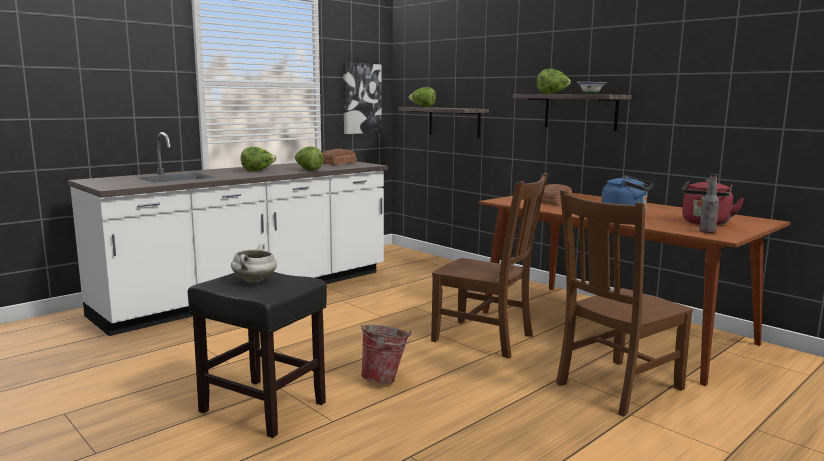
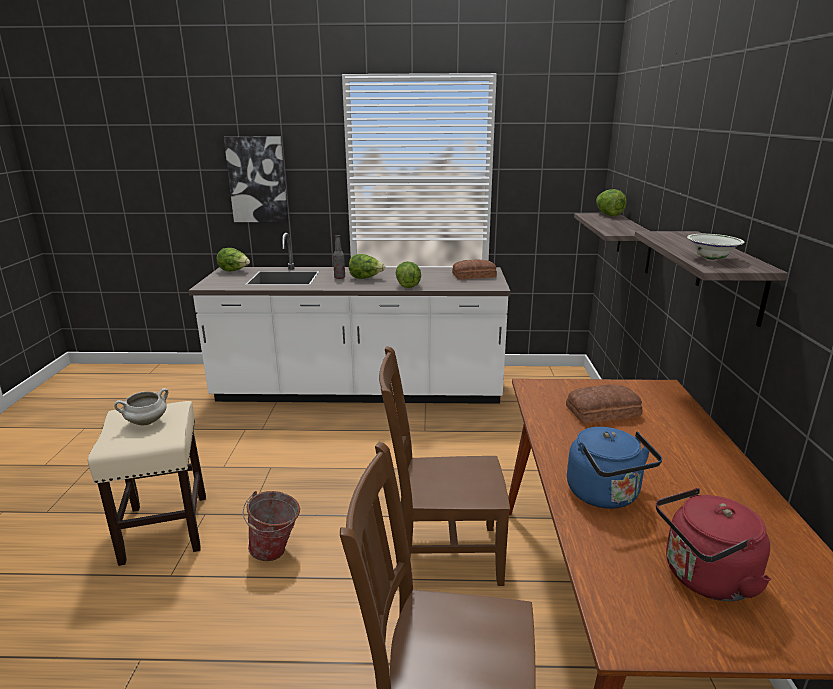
camera: 45 degrees right, 10 degrees up
black stool [188,271,327,438] -> beige stool [88,401,206,566]
picture [343,63,382,134] -> picture moved to [224,137,288,222]
brown chair [431,173,548,359] -> brown chair turned 105 degrees clockwise [379,346,510,586]
lettuce [537,68,571,94] -> lettuce moved to [217,248,250,272]
bottle [699,174,719,233] -> bottle moved to [333,235,345,279]

